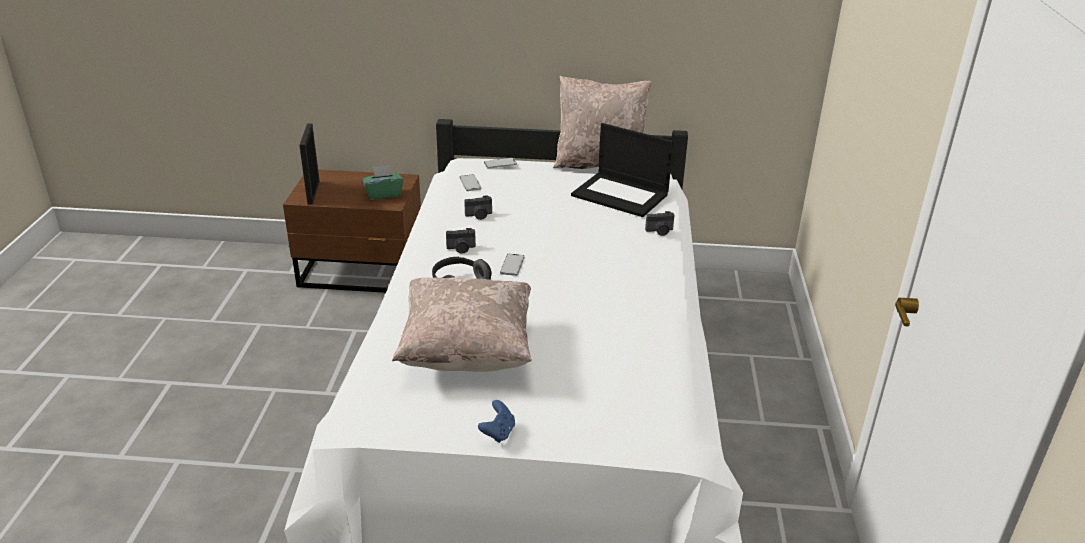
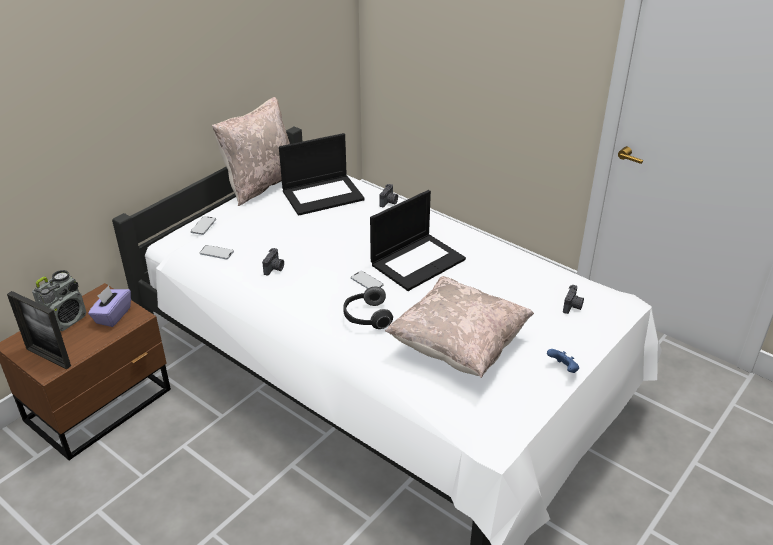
camera: 55 degrees left, 5 degrees up
green tissue box [362,165,403,200] -> purple tissue box [88,285,131,327]
camera [446,228,476,254] -> camera moved to [563,285,584,314]
none -> radio [32,270,86,332]
none -> laptop [370,190,466,291]

